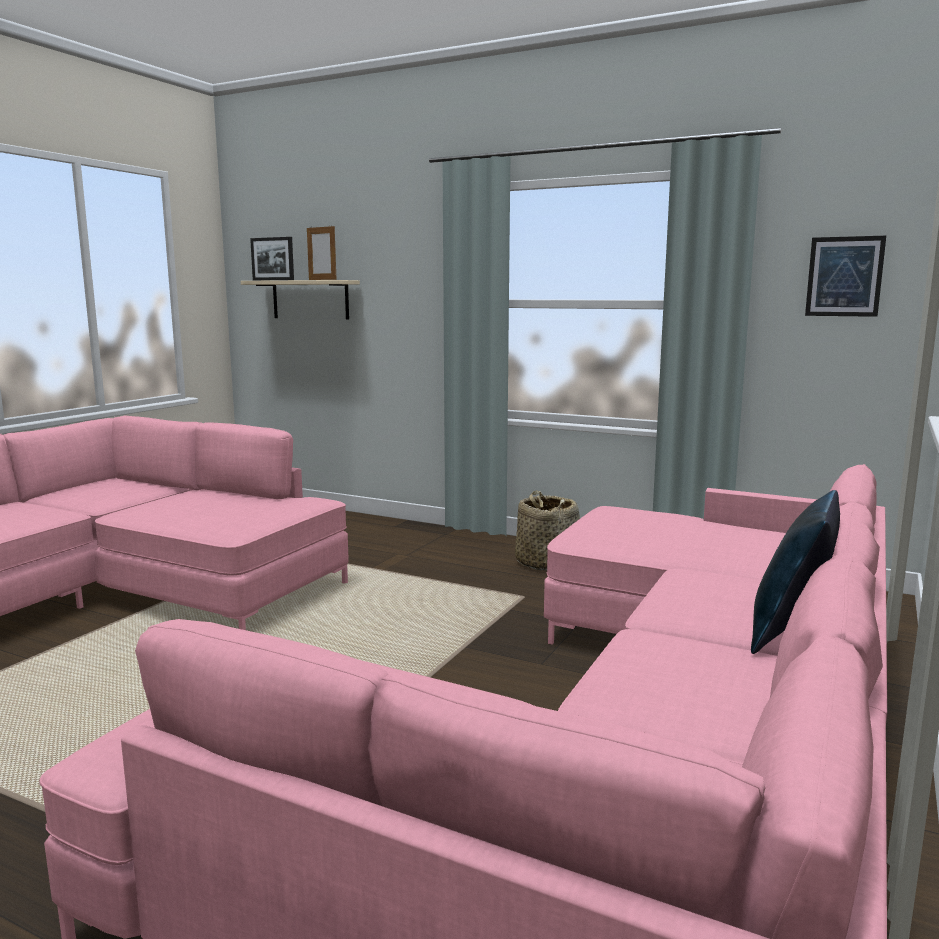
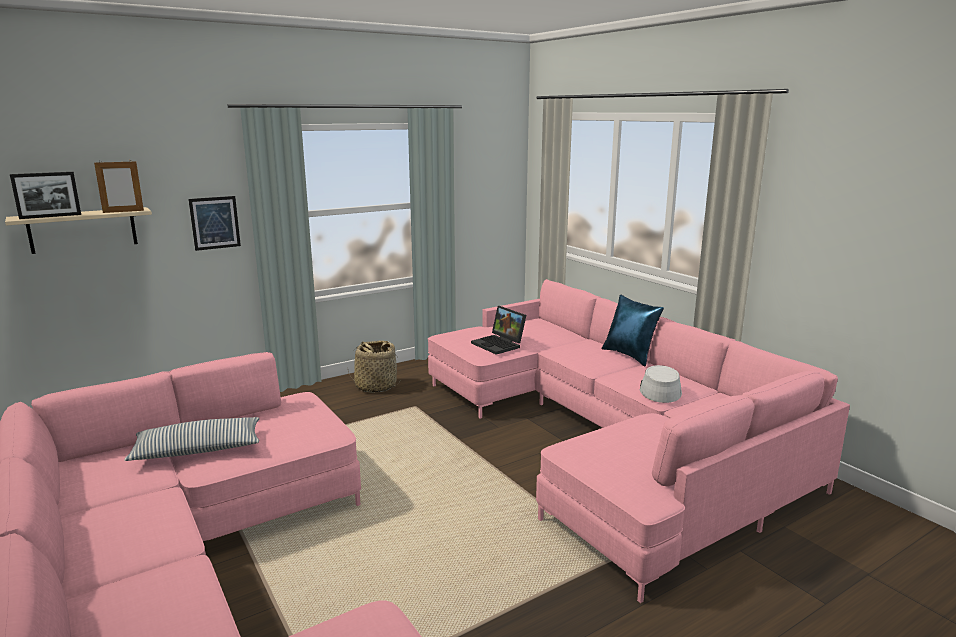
camera: 60 degrees left, 5 degrees up
picture [805,236,886,317] -> picture moved to [188,196,241,251]
none -> pillow [124,417,260,461]
none -> laptop [471,306,526,355]
none -> grey hat [640,365,682,403]

